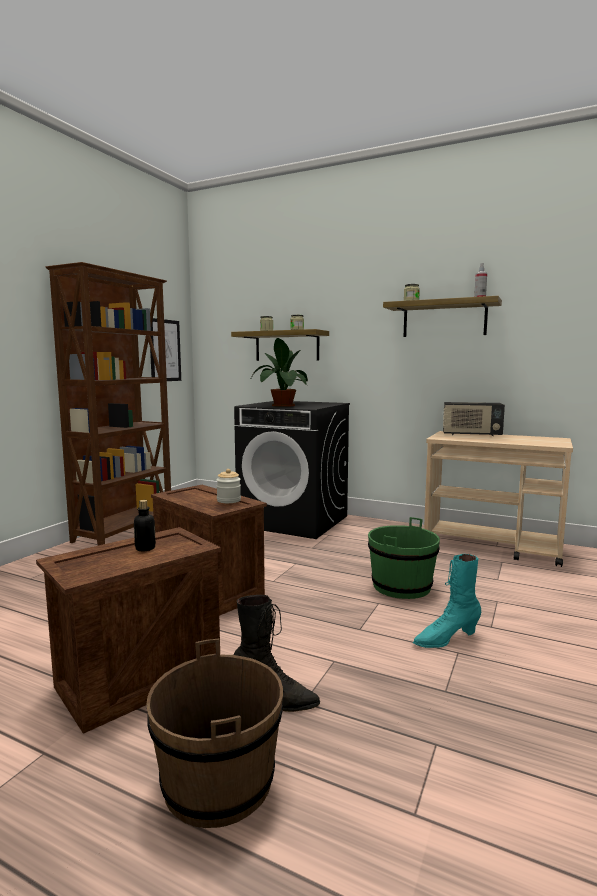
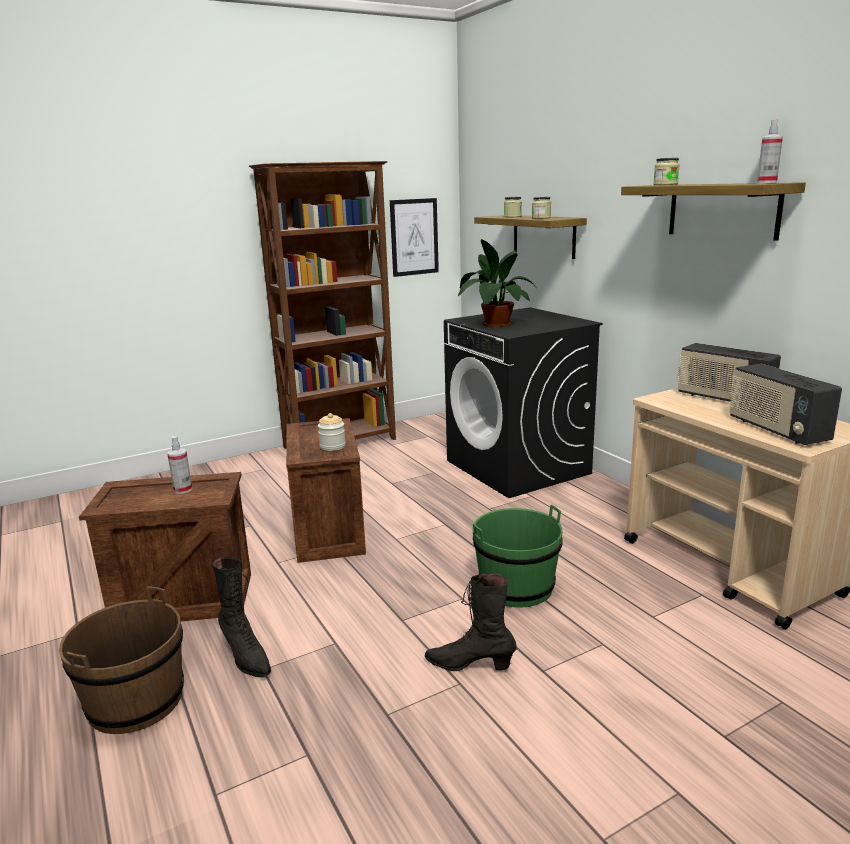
camera: 35 degrees right, 10 degrees up
bottle [134,500,156,551] -> spray bottle [167,436,192,494]
turquoise boot [413,554,481,648] -> black boot [425,574,516,671]
none -> radio [729,364,842,445]

